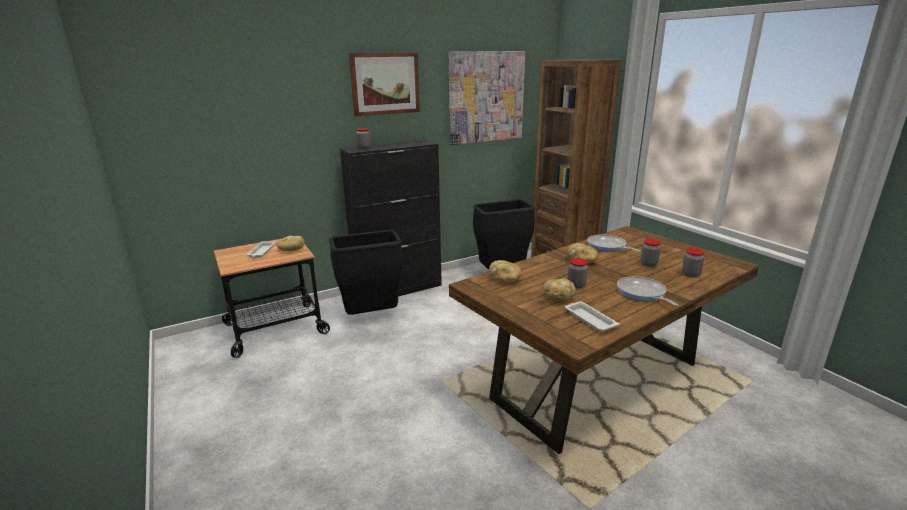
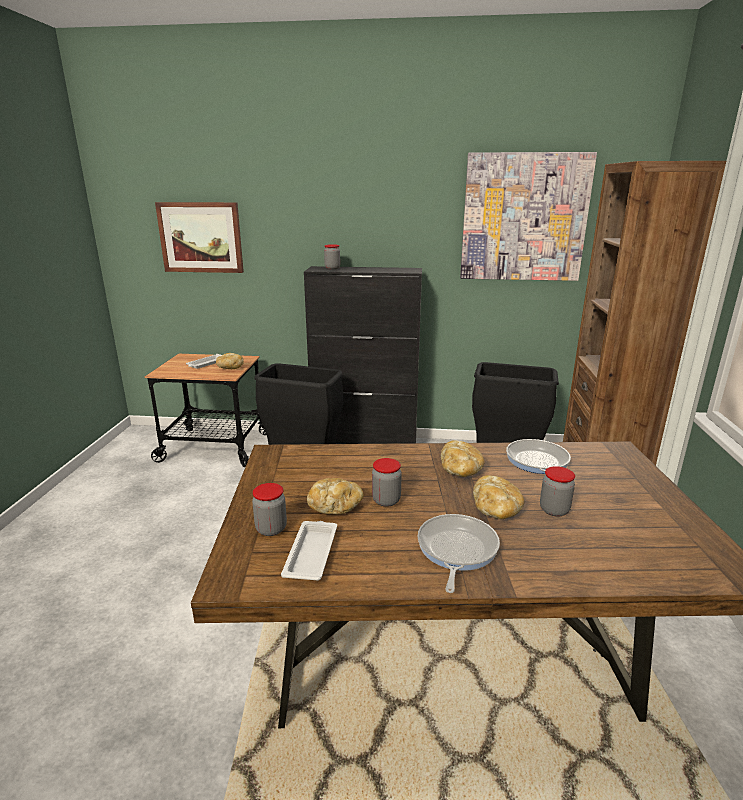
camera: 35 degrees right, 0 degrees up
picture [349,52,420,116] -> picture moved to [155,202,244,273]
bread [489,260,521,283] -> bread moved to [473,475,524,519]
jar [682,248,705,277] -> jar moved to [252,483,287,536]

